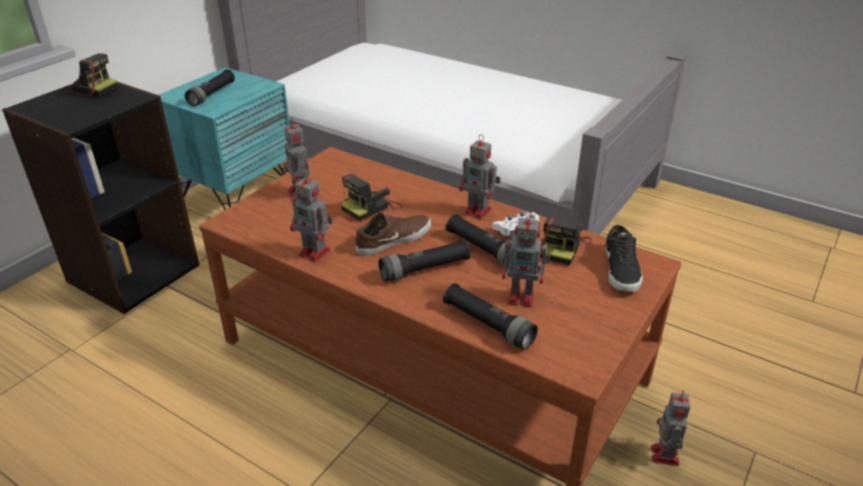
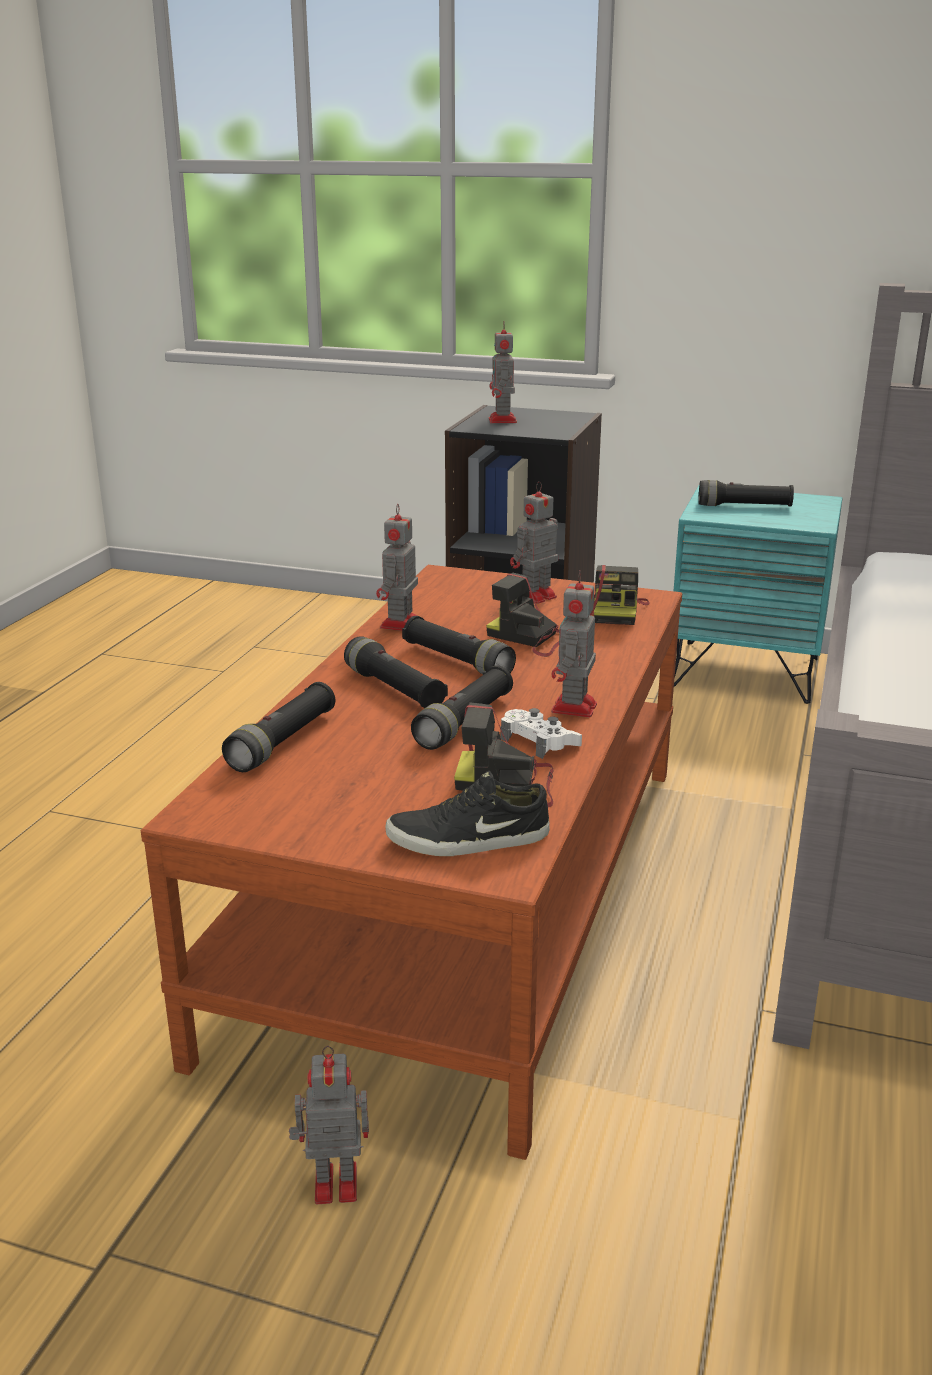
camera: 75 degrees right, 10 degrees down
camera [63,53,117,97] -> camera moved to [590,565,650,625]
brown shoe [355,212,431,256] -> black flashlight [402,616,516,674]
toy robot [502,212,550,307] -> toy robot moved to [489,323,517,423]

